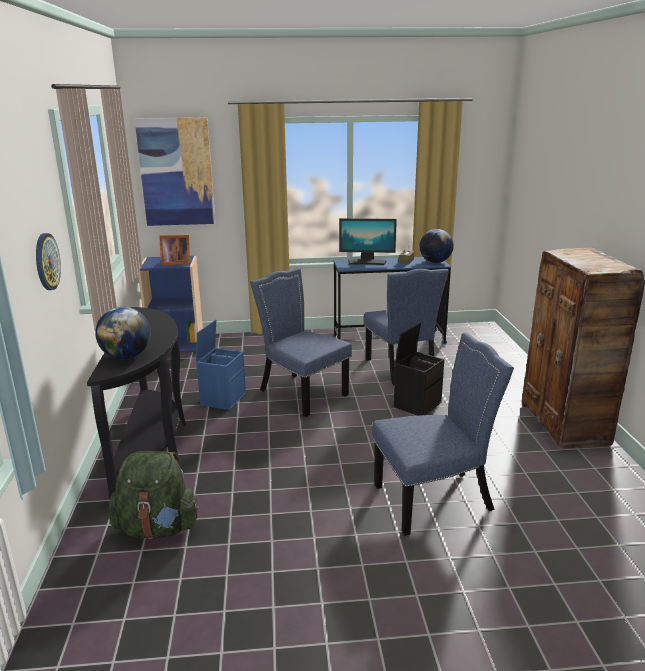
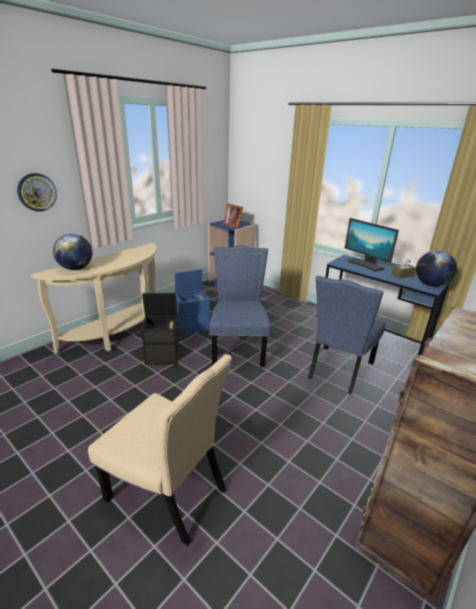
camera: 45 degrees right, 5 degrees up
black console table [87,307,186,499] -> beige console table [31,243,157,354]
green backpack [109,451,199,539] -> none
picture [135,117,216,226] -> none
blue chair [372,333,514,535] -> beige chair [88,354,232,546]
black storage box [394,323,444,416] -> black storage box moved to [141,293,179,365]

